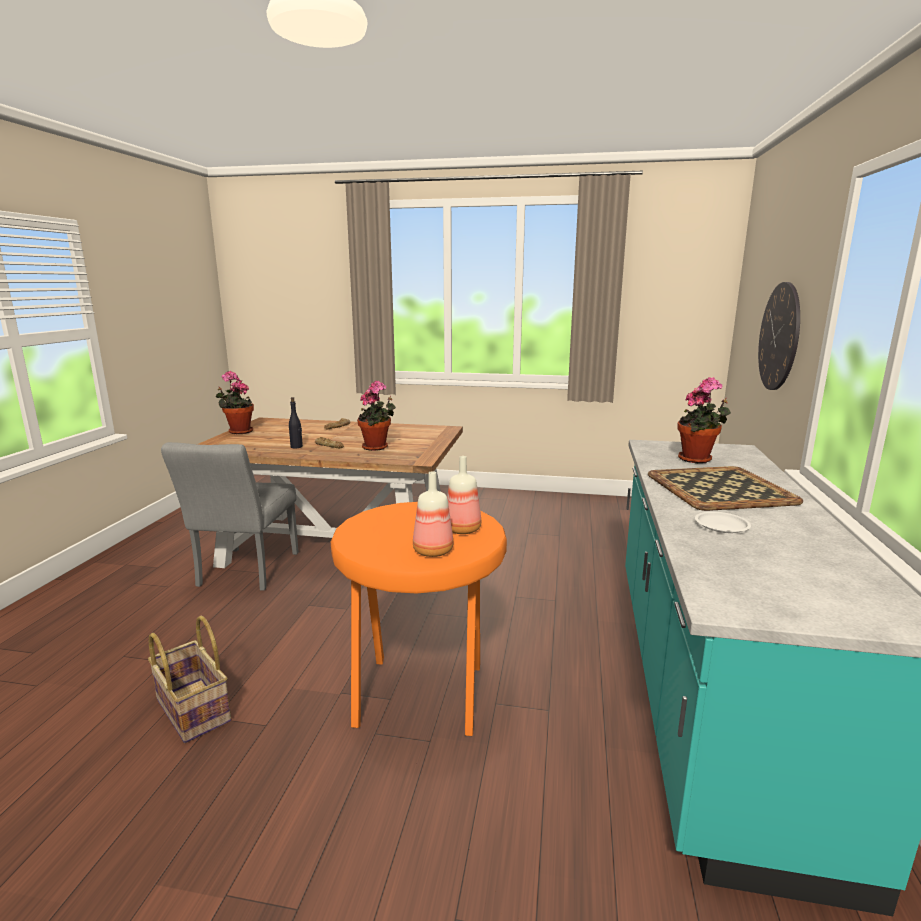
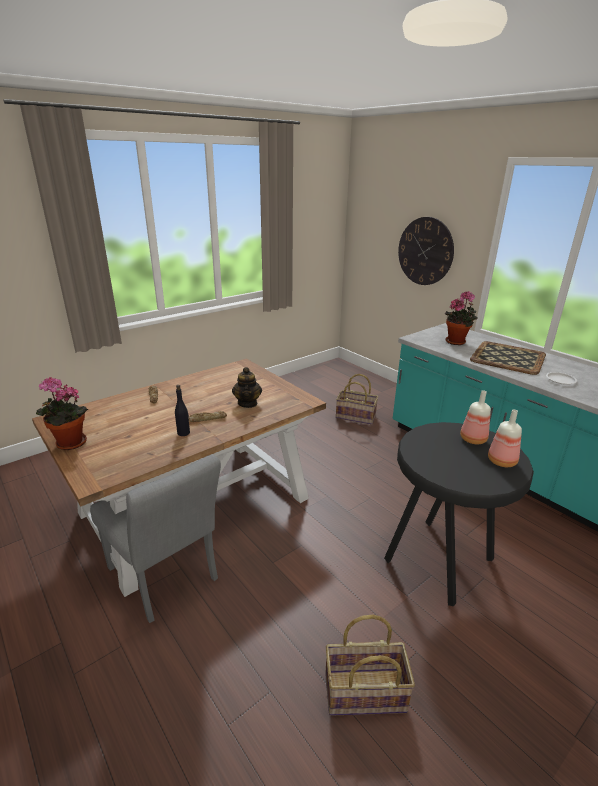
camera: 50 degrees left, 10 degrees up
orange stool [331,502,507,736] -> black stool [384,422,534,606]
potted plant [357,381,396,451] -> teapot [232,367,262,408]
none -> basket [336,374,378,425]

